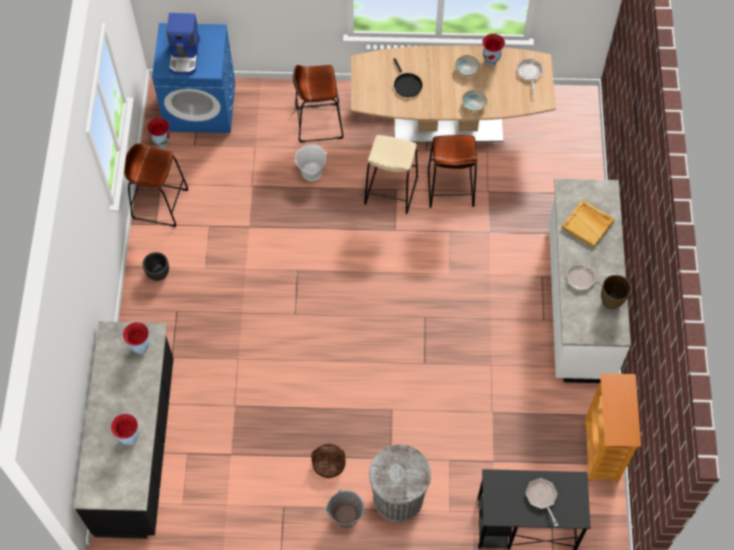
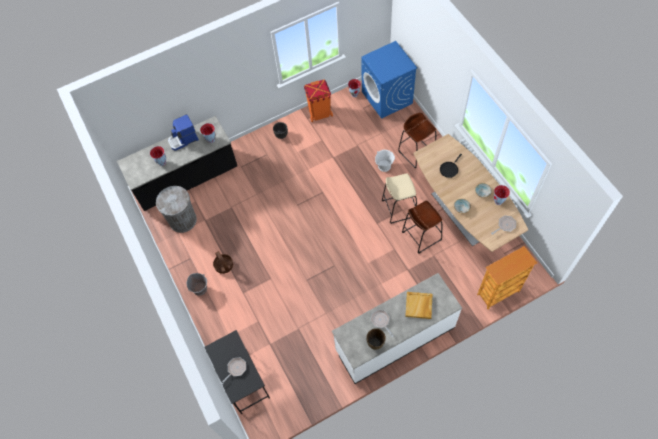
camera: 65 degrees right, 0 degrees up
brown stool [124,143,188,227] -> orange trash can [304,80,333,122]
coffee machine [167,13,200,75] -> coffee machine moved to [168,114,199,151]
grey trash can [369,444,431,522] -> grey trash can moved to [156,186,197,233]
bookcase [584,373,641,483] -> bookcase moved to [477,246,537,310]

